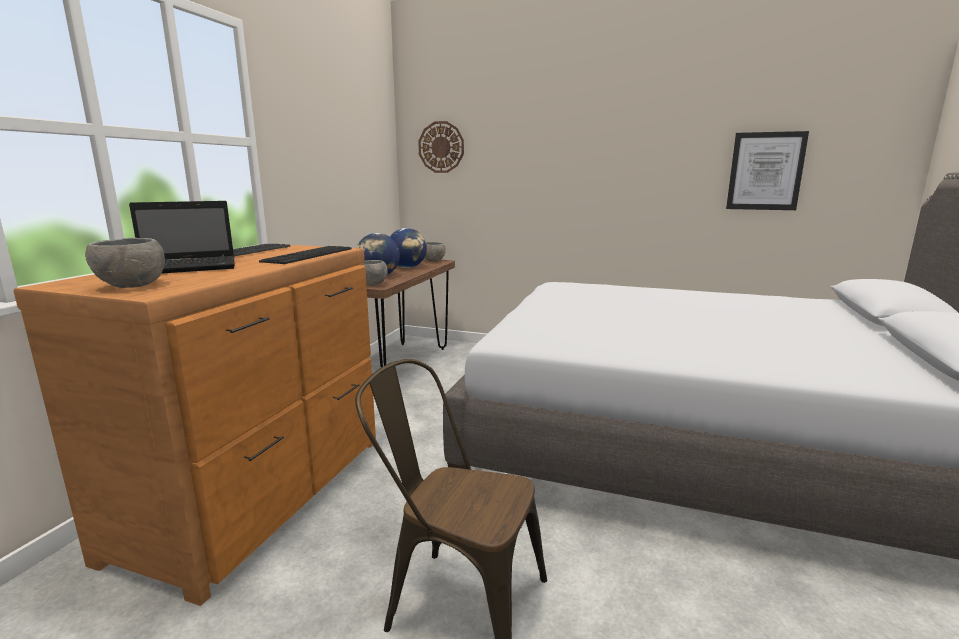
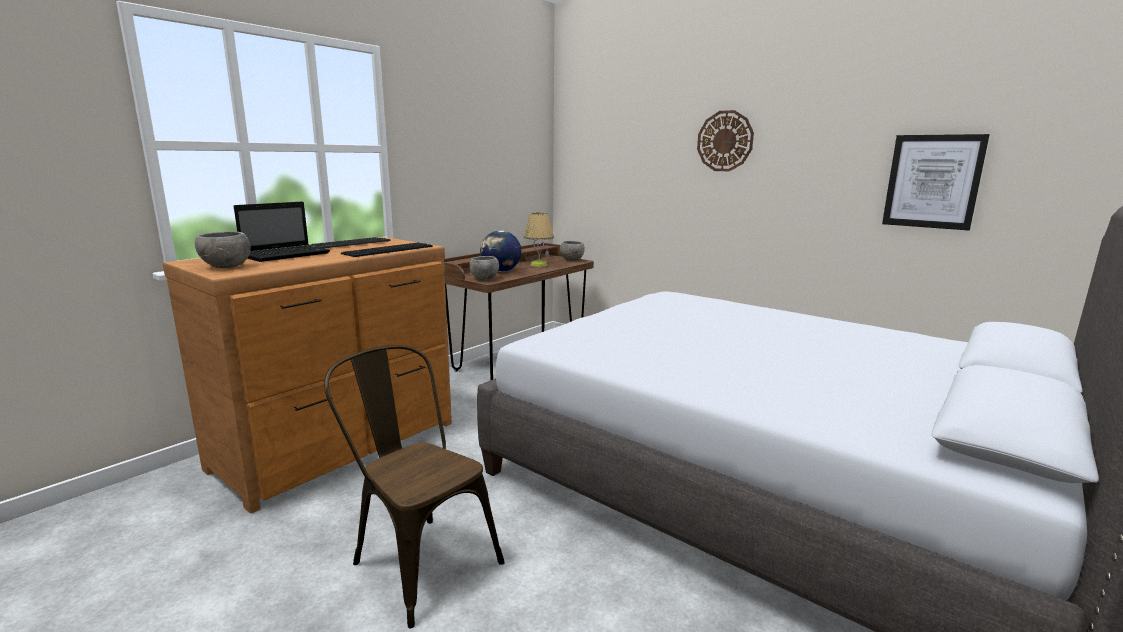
camera: 20 degrees right, 0 degrees up
laptop [129,201,235,274] -> laptop turned 45 degrees counterclockwise [234,202,330,262]
globe [390,228,427,268] -> table lamp [524,212,554,267]
wall clock [418,121,464,173] -> wall clock moved to [697,110,754,171]

